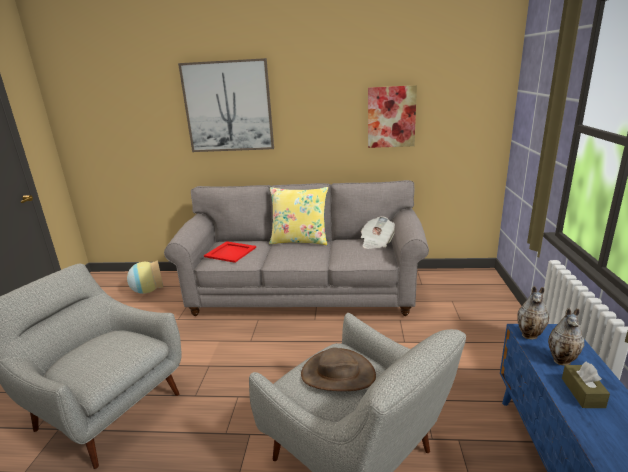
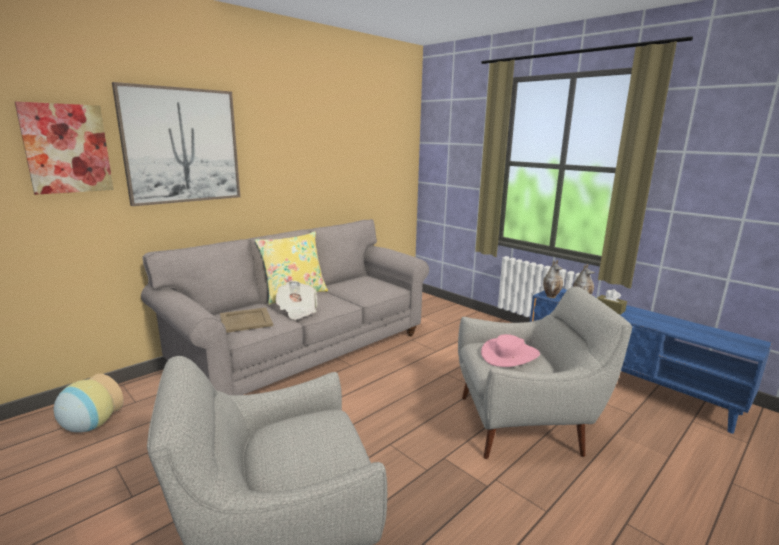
camera: 50 degrees left, 5 degrees down
red tray [204,241,256,263] -> beige tray [220,307,273,333]
brown hat [301,348,376,391] -> pink hat [481,334,540,367]
newspaper [361,216,395,249] -> newspaper moved to [275,281,317,320]
picture [368,85,417,148] -> picture moved to [15,102,114,195]

